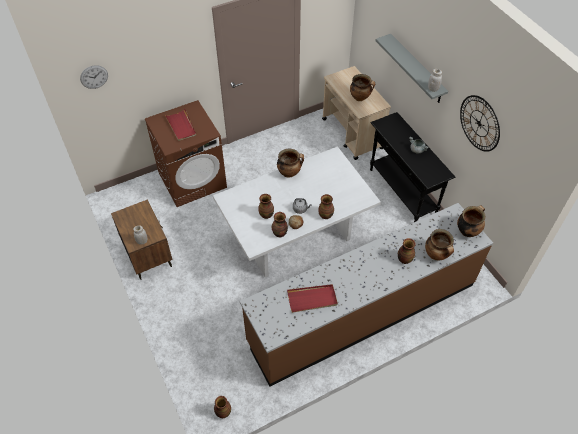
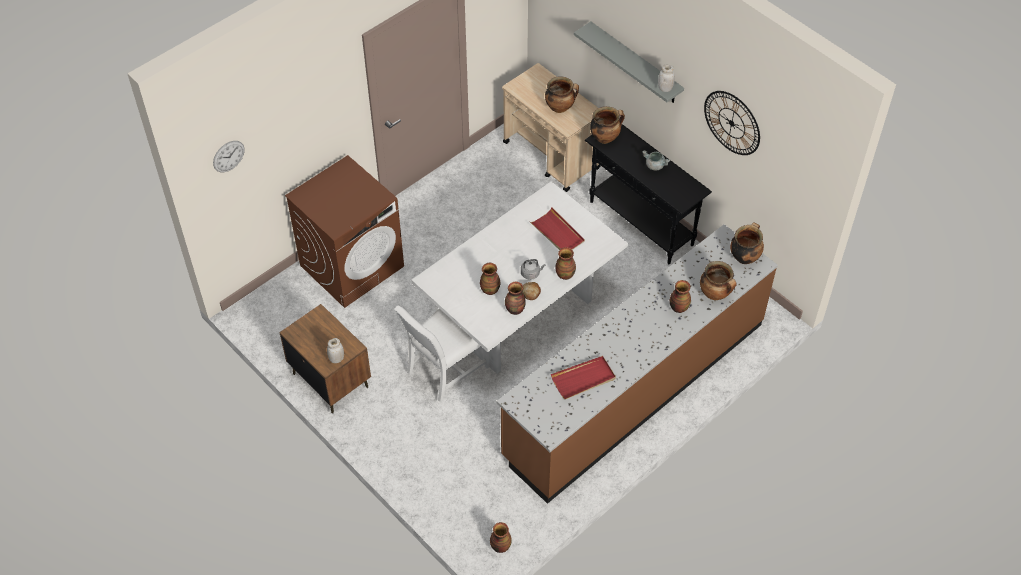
camera: 15 degrees left, 0 degrees up
red tray [165,109,196,141] -> red tray moved to [530,208,585,250]
cooking pot [277,149,304,178] -> cooking pot moved to [590,106,625,144]
none -> white chair [394,306,489,402]

